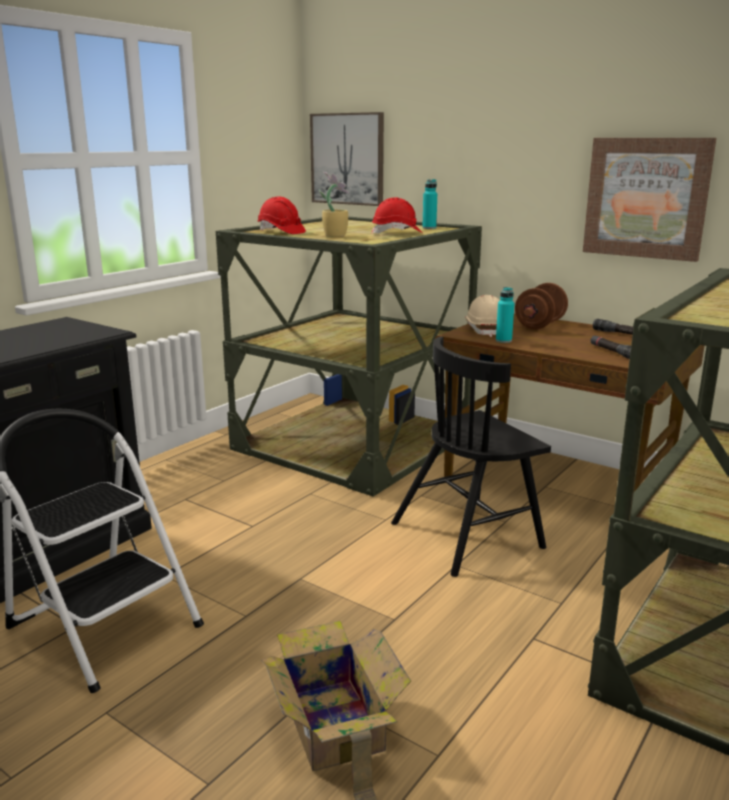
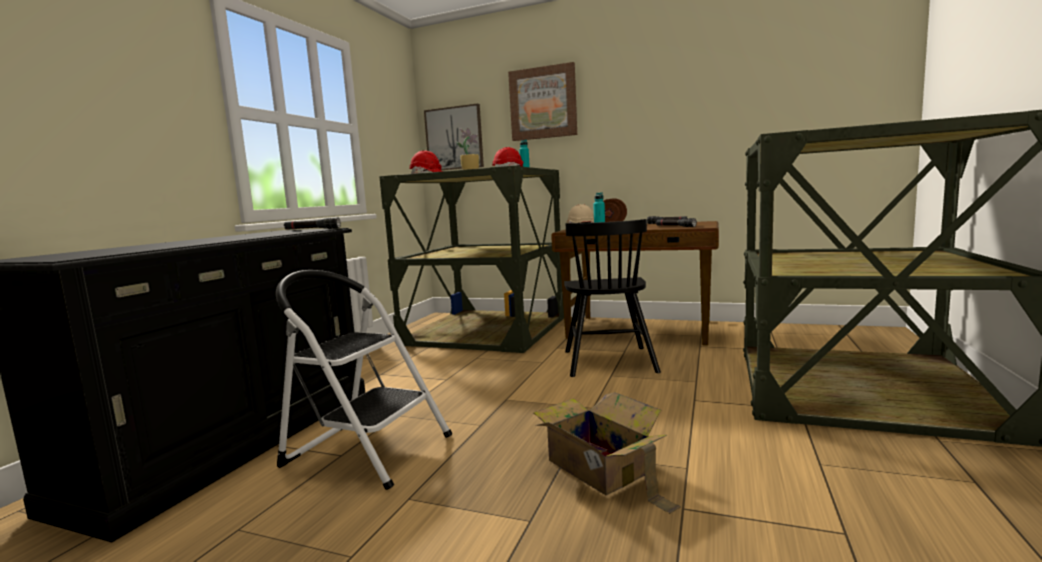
camera: 15 degrees left, 10 degrees down
black chair [391,337,551,577] -> black chair turned 45 degrees counterclockwise [564,219,661,377]
picture [583,138,716,262] -> picture moved to [508,62,577,141]
none -> black flashlight [284,217,341,230]

